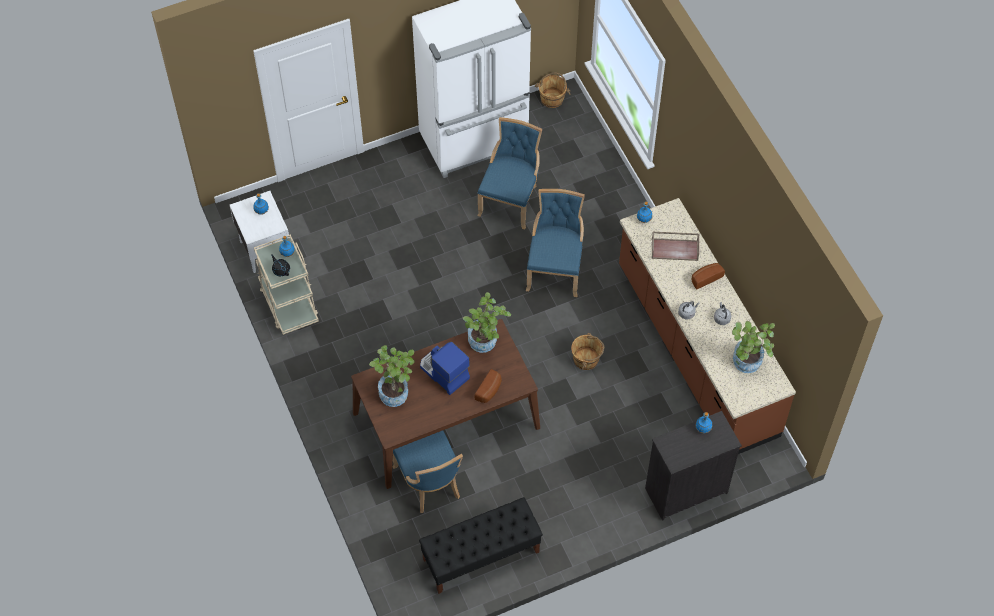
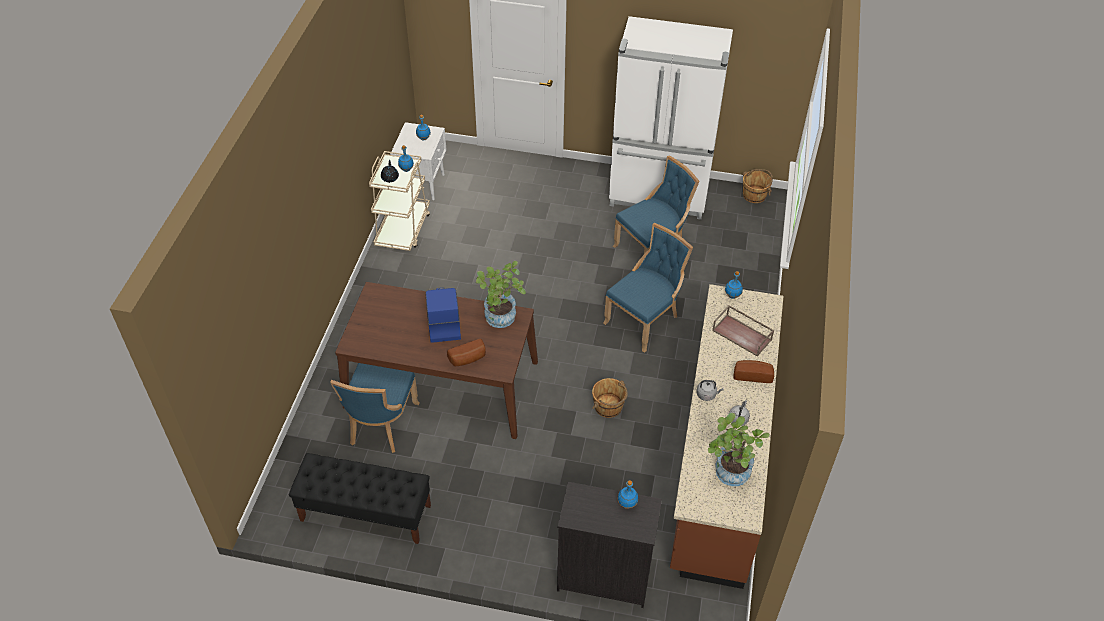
camera: 35 degrees right, 10 degrees down
potted plant [369,345,415,407] -> none

